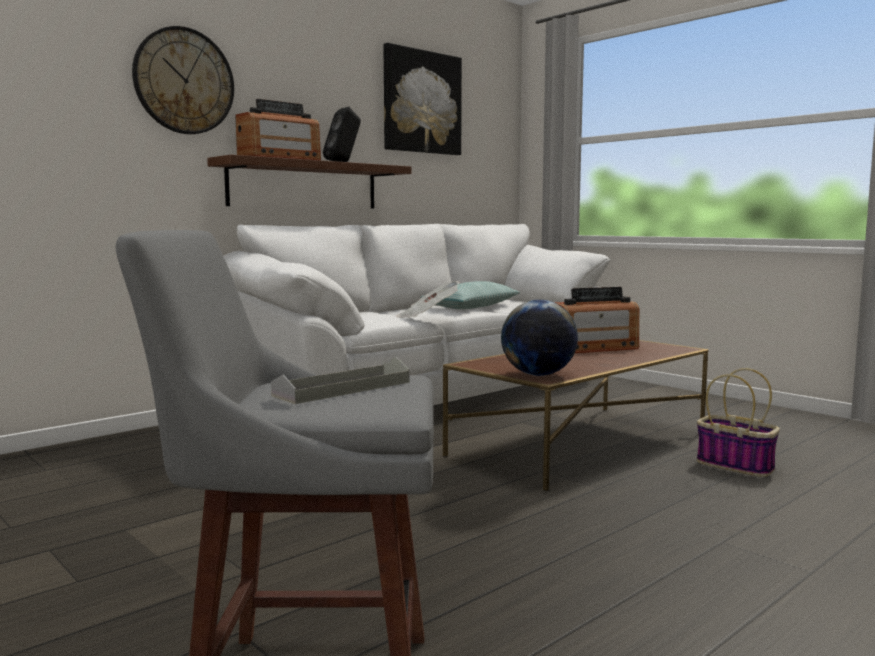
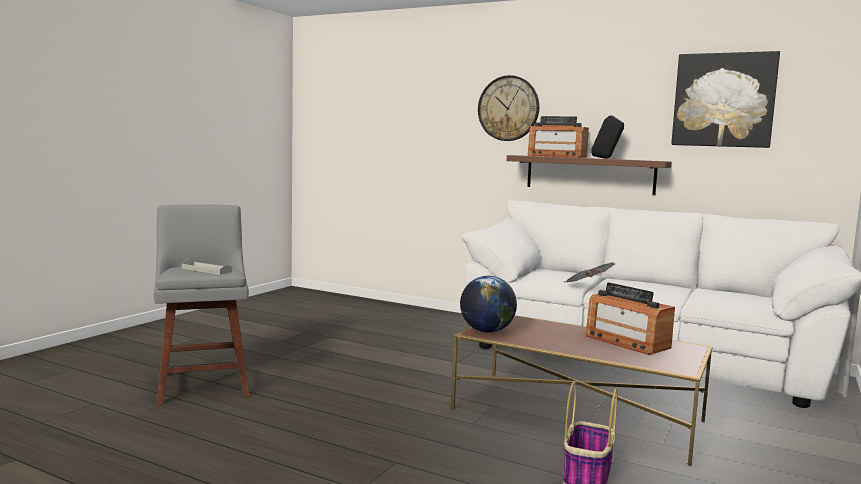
camera: 70 degrees right, 0 degrees up
pillow [420,281,520,309] -> none

